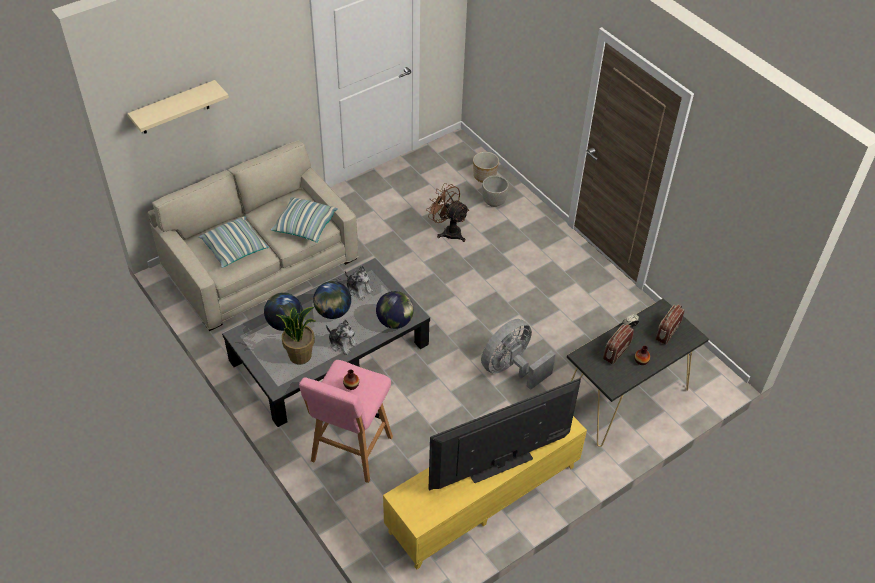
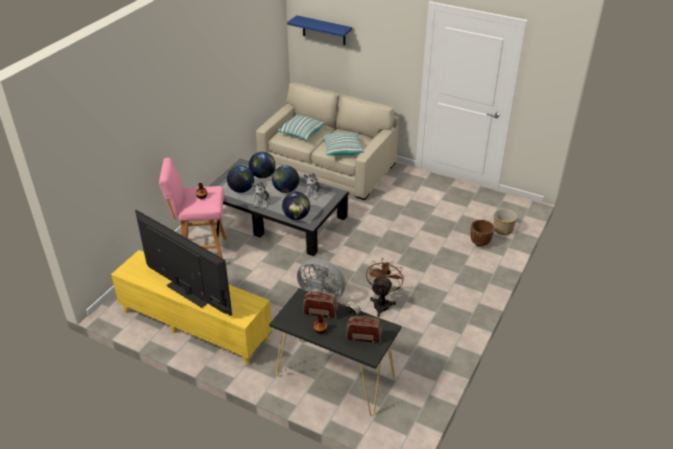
camera: 65 degrees right, 10 degrees down
beige shelf [128,80,229,134] -> blue shelf [287,15,352,45]
potted plant [276,307,317,364] -> globe [227,165,254,193]
brown fan [426,183,469,242] -> brown fan moved to [366,258,404,317]
grey planter [482,175,509,207] -> brown planter [470,220,494,247]

